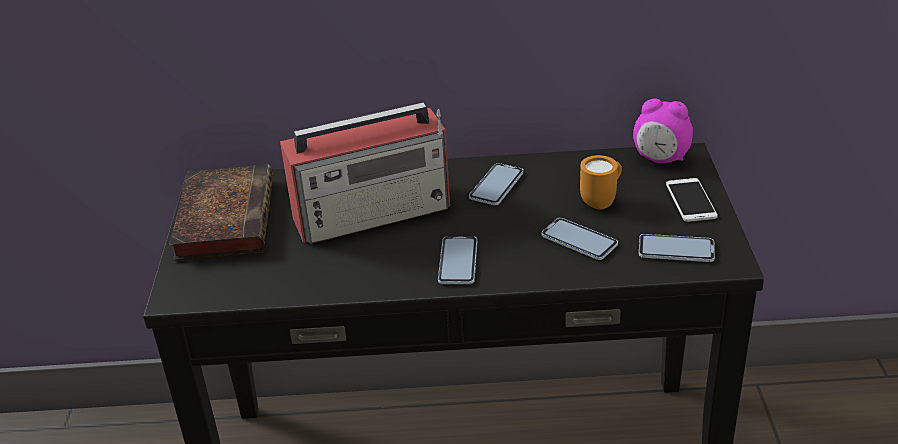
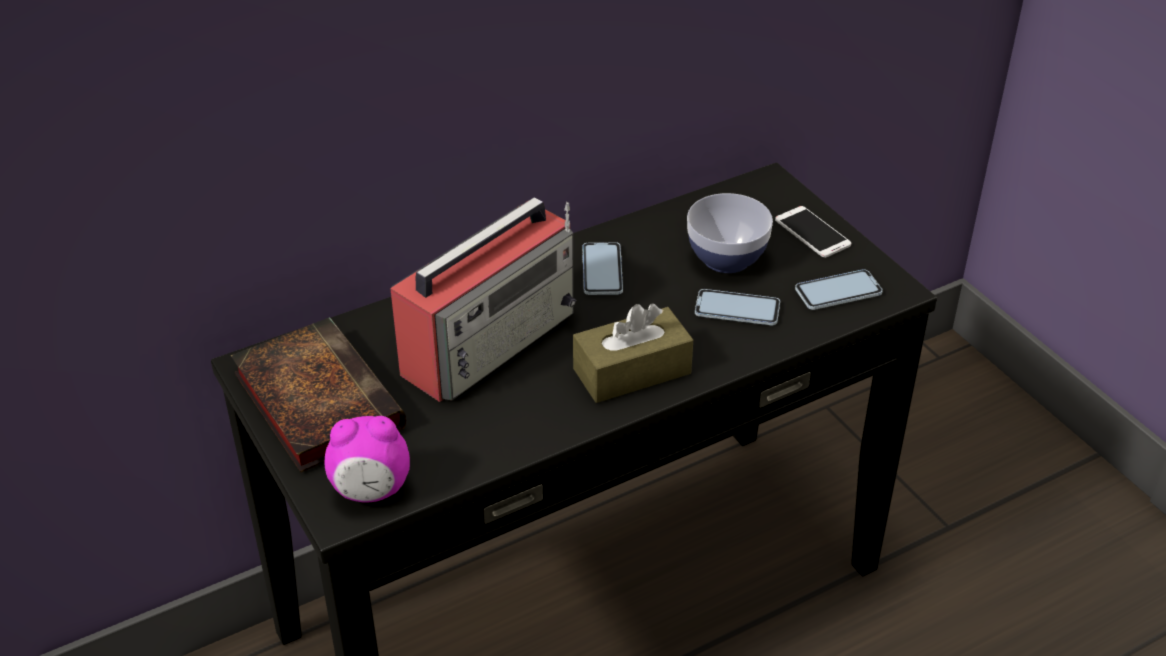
camera: 30 degrees left, 5 degrees up
phone [438,236,478,284] -> brown tissue box [573,303,693,403]
orange mug [580,155,622,210] -> bowl [687,193,773,273]
alarm clock [633,99,693,163] -> alarm clock moved to [325,416,410,503]

